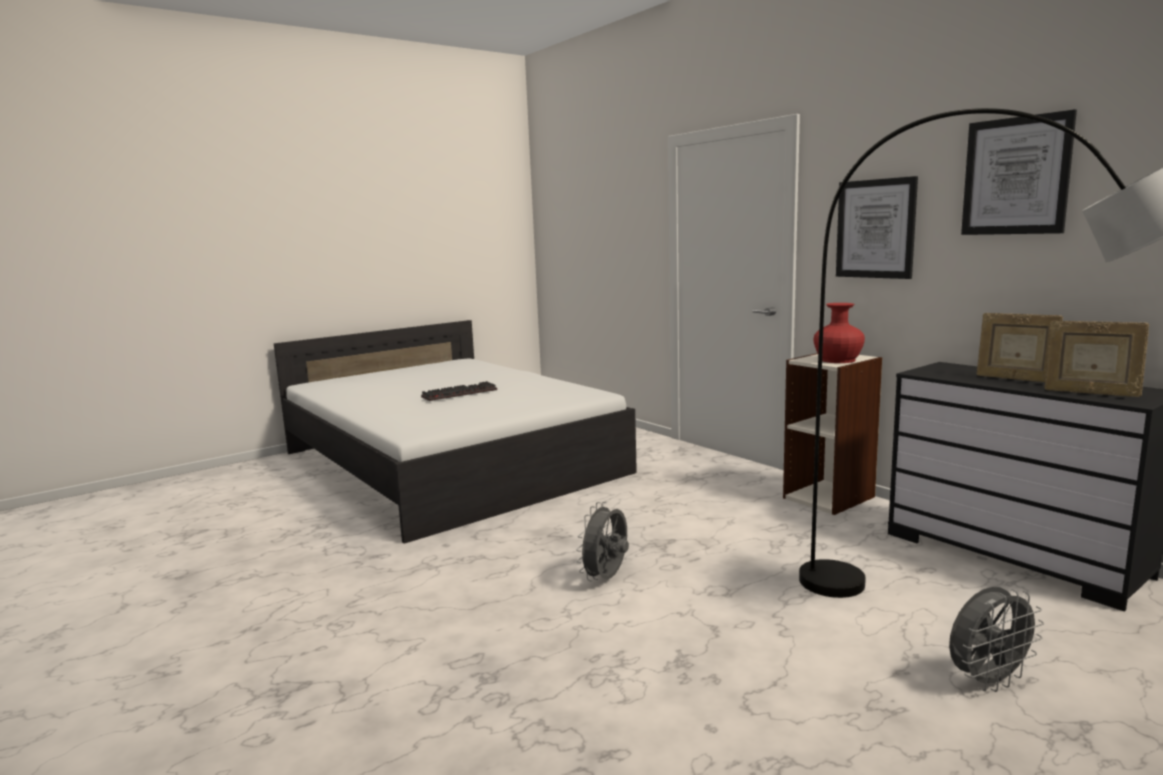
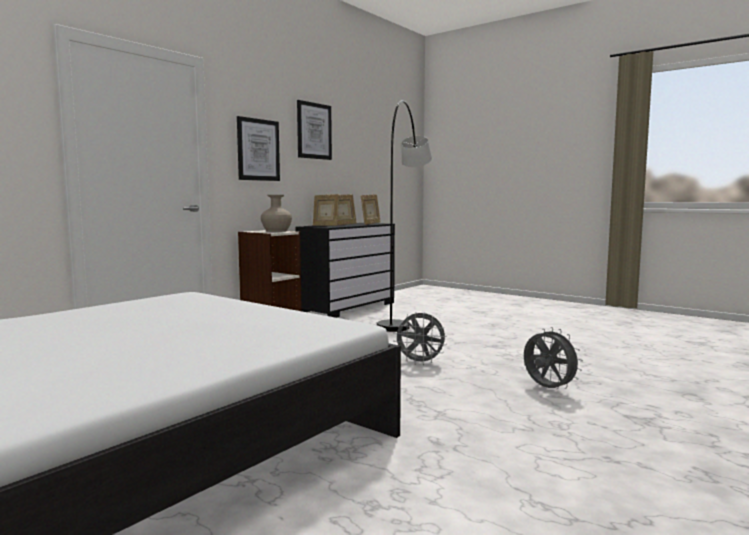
camera: 105 degrees left, 5 degrees down
keyboard [421,381,497,401] -> none
red vase [813,303,865,363] -> beige vase [261,195,292,232]
grey fan [949,587,1044,692] -> grey fan moved to [524,327,583,389]
none -> picture frame [313,194,339,226]

